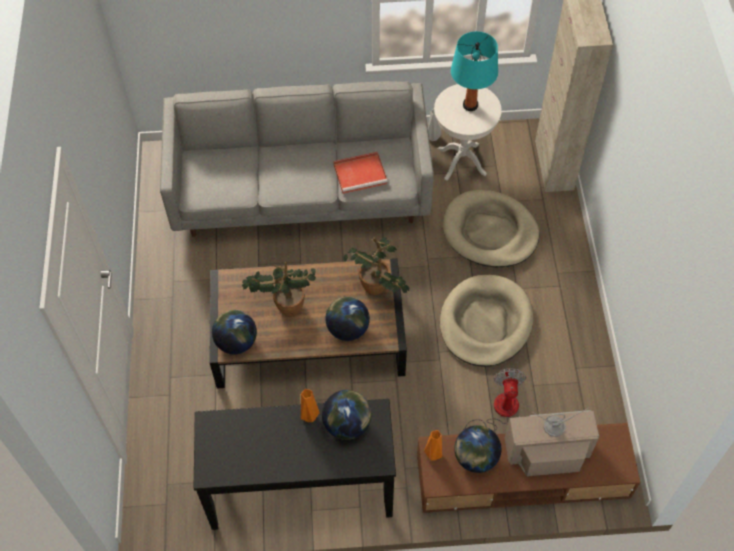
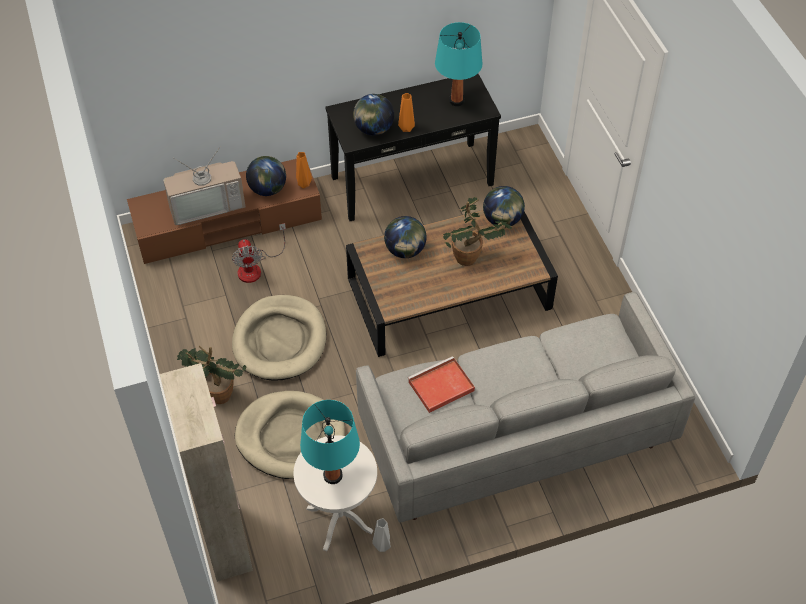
camera: 165 degrees right, 5 degrees down
potted plant [344,237,410,295] -> potted plant moved to [177,346,246,404]
none -> turquoise table lamp [435,22,482,106]

